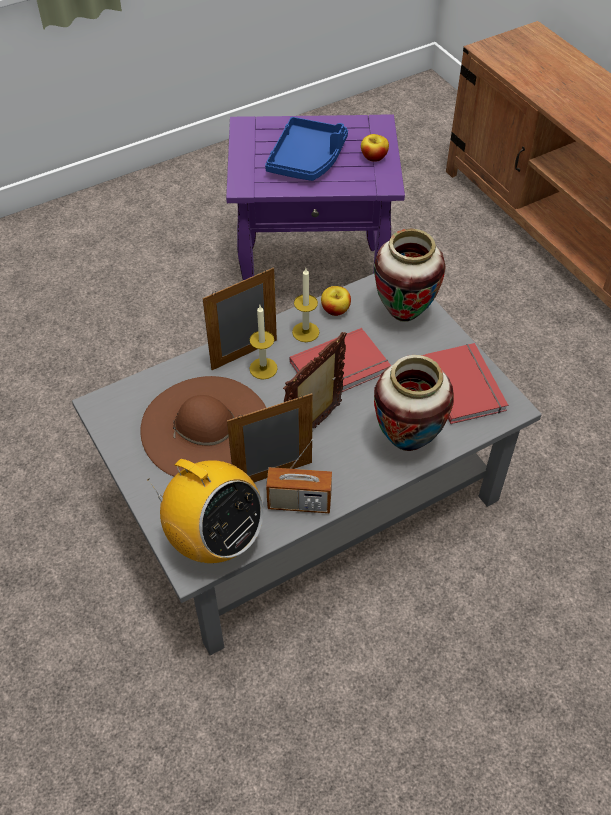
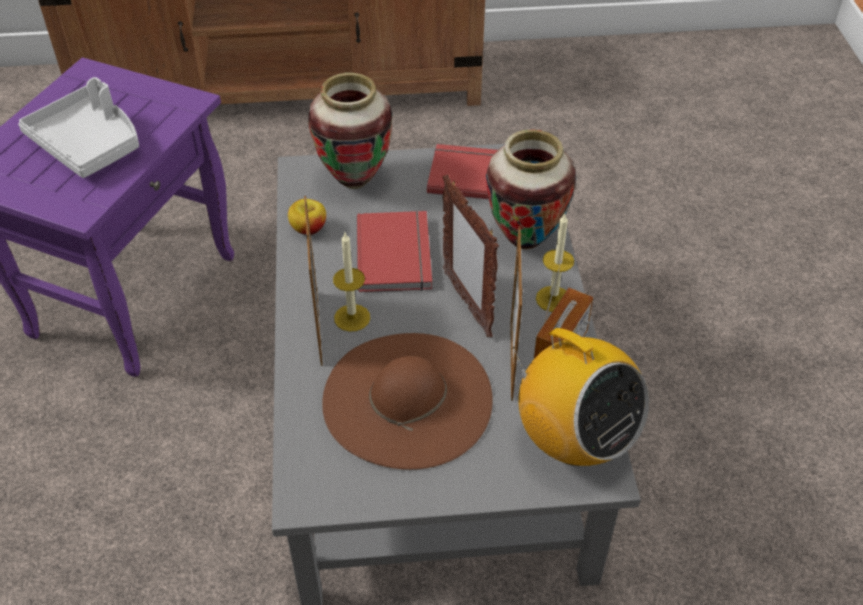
camera: 65 degrees left, 5 degrees down
radio [147,459,264,563] -> radio turned 75 degrees clockwise [512,328,649,466]
blue tray [265,117,348,181] -> grey tray [18,77,139,178]
candle [292,268,319,342] -> candle moved to [536,213,574,312]
apple [361,134,389,162] -> none

